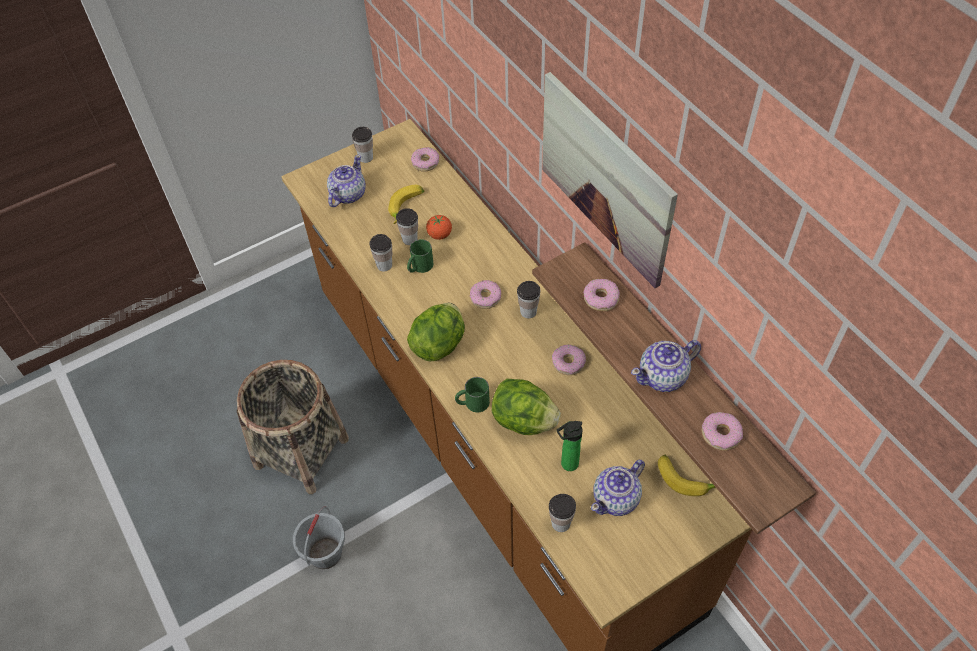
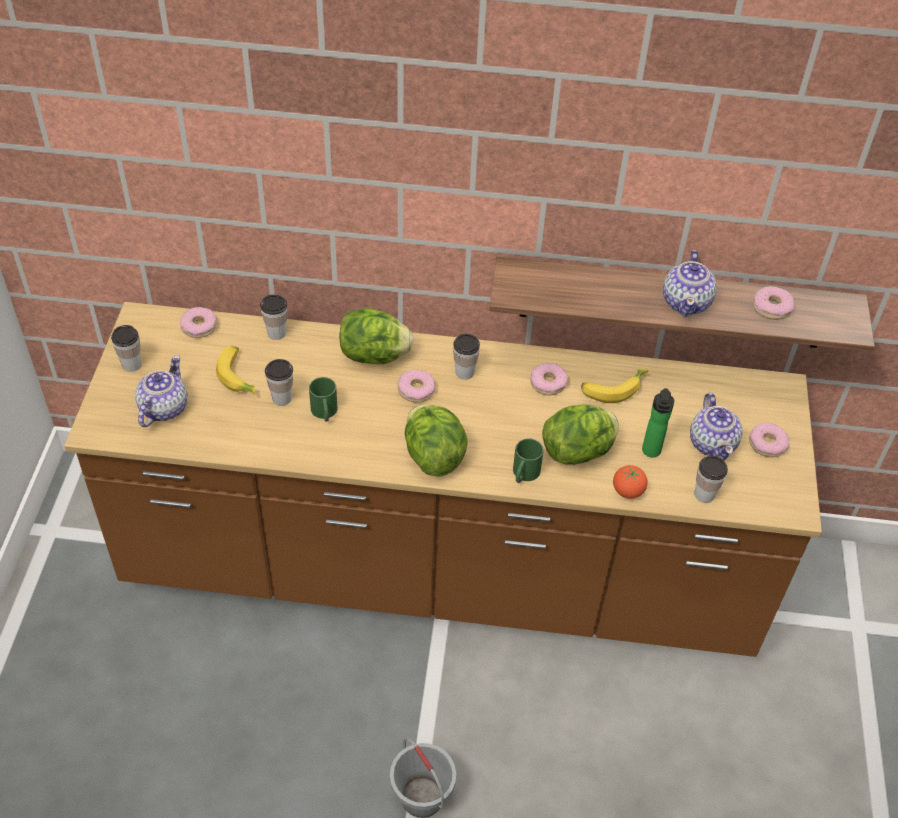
camera: 55 degrees left, 5 degrees down
basket [237,360,349,494] -> none
teapot [327,154,366,207] -> teapot turned 45 degrees clockwise [135,355,187,427]
cup [369,234,392,271] -> cup moved to [260,294,287,340]
tomato [426,215,452,240] -> tomato moved to [613,465,648,499]
picture [542,72,678,288] -> none
donut [583,279,620,311] -> donut moved to [749,423,790,457]
banana [658,455,716,496] -> banana moved to [581,369,649,403]
none -> lettuce [339,308,414,364]

